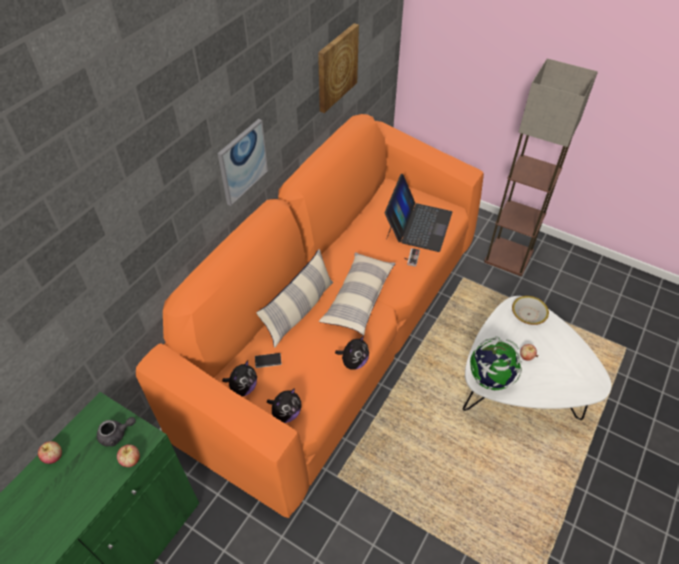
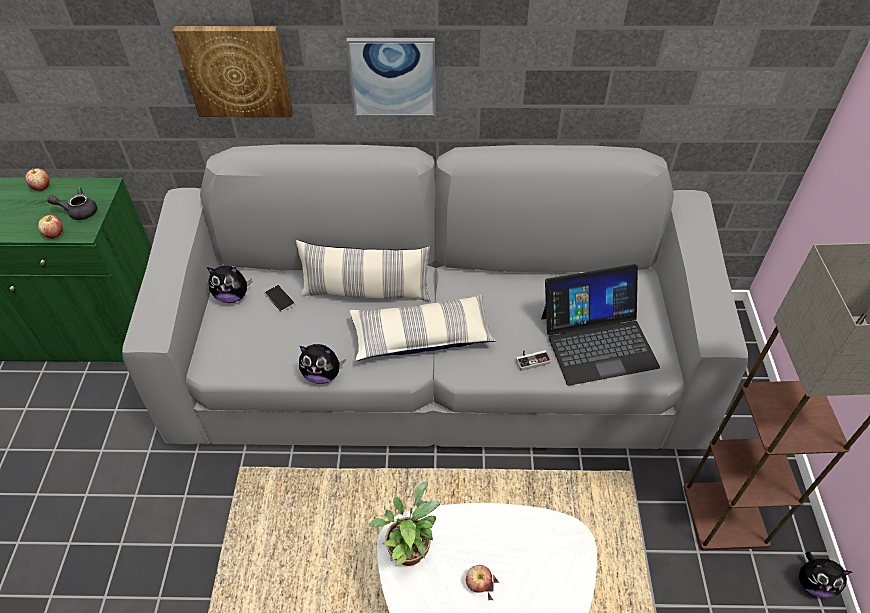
camera: 60 degrees right, 0 degrees up
grey teapot [97,417,136,446] -> grey teapot turned 135 degrees clockwise [47,187,97,220]
orange sofa [136,114,484,518] -> grey sofa [122,144,748,450]
plush toy [267,388,302,423] -> plush toy moved to [799,552,852,598]
picture [318,23,359,113] -> picture moved to [173,26,293,117]
globe [470,336,522,391] -> potted plant [369,482,440,566]
bowl [512,296,549,325] -> none

